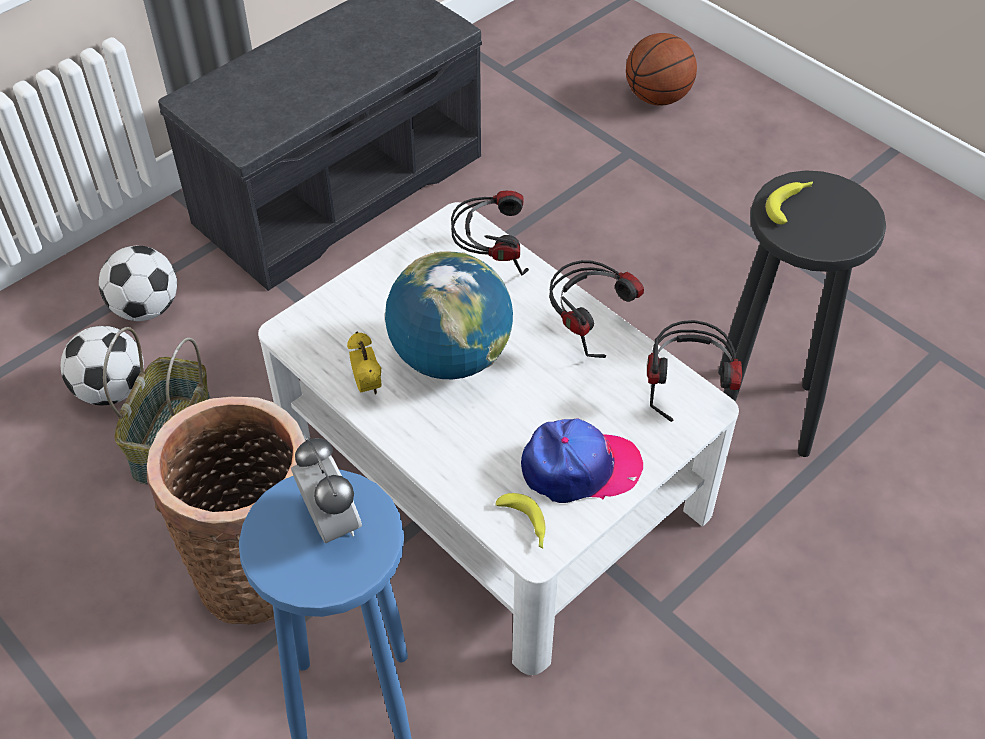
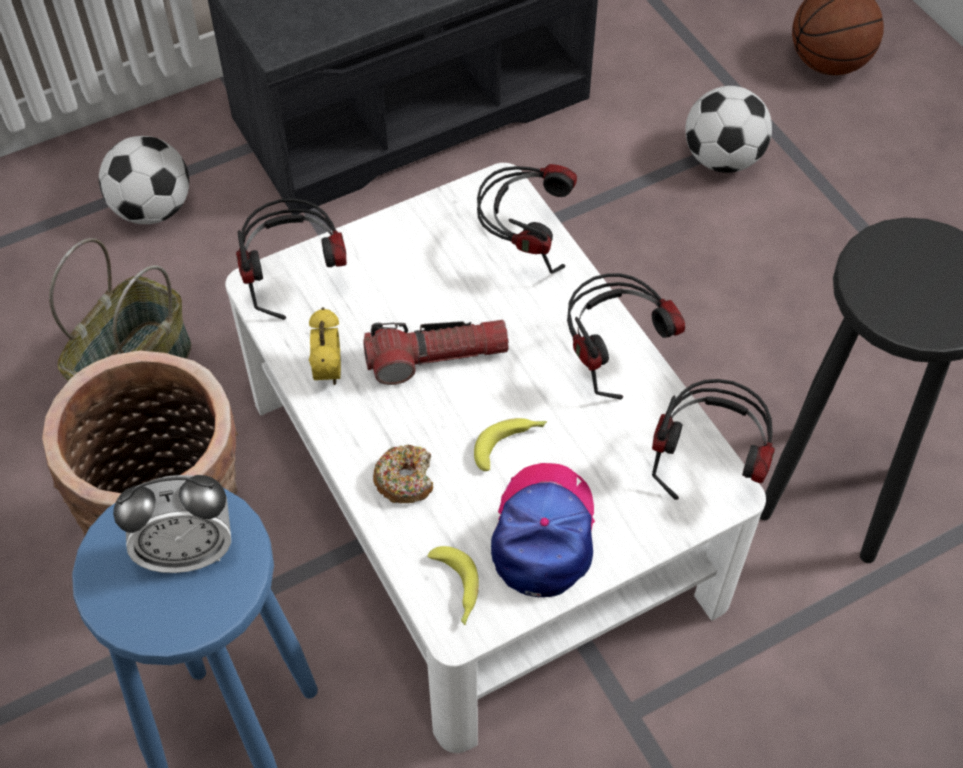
camera: 15 degrees right, 5 degrees up
football [61,326,144,405] -> football moved to [685,86,772,173]
alarm clock [291,437,362,543] -> alarm clock turned 90 degrees clockwise [113,475,231,573]
globe [385,251,513,379] -> flashlight [363,320,509,385]
cap [521,419,643,503] -> cap turned 90 degrees counterclockwise [491,463,595,597]
banana [765,181,813,224] -> banana moved to [474,418,547,471]
none -> headphones [236,199,347,320]
none -> donut [373,445,433,503]

